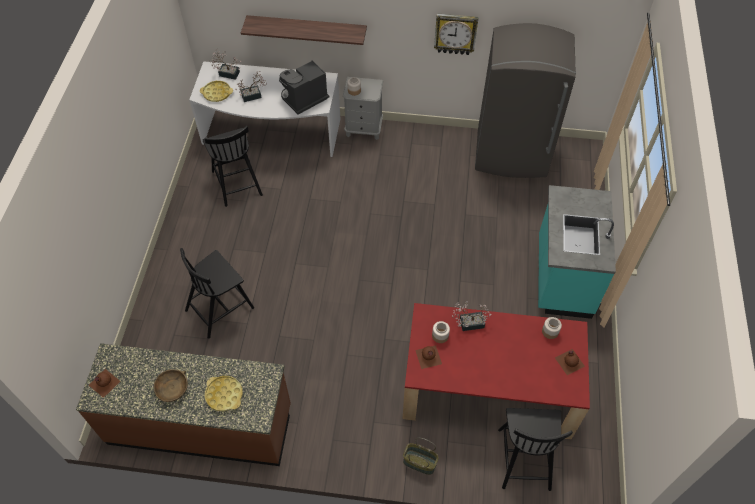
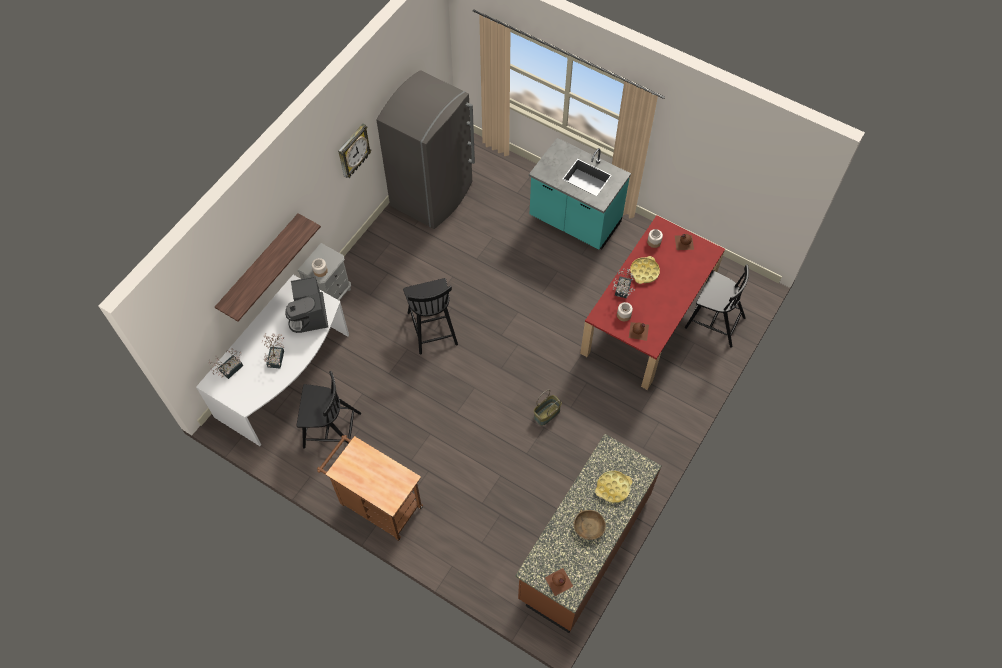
camera: 65 degrees left, 5 degrees up
black chair [180,248,254,339] -> black chair moved to [403,278,458,355]
yellow tray [200,81,233,102] -> yellow tray moved to [630,256,660,284]
basket [403,438,439,475] -> basket moved to [534,389,562,426]
none -> brown cart [317,435,423,541]

